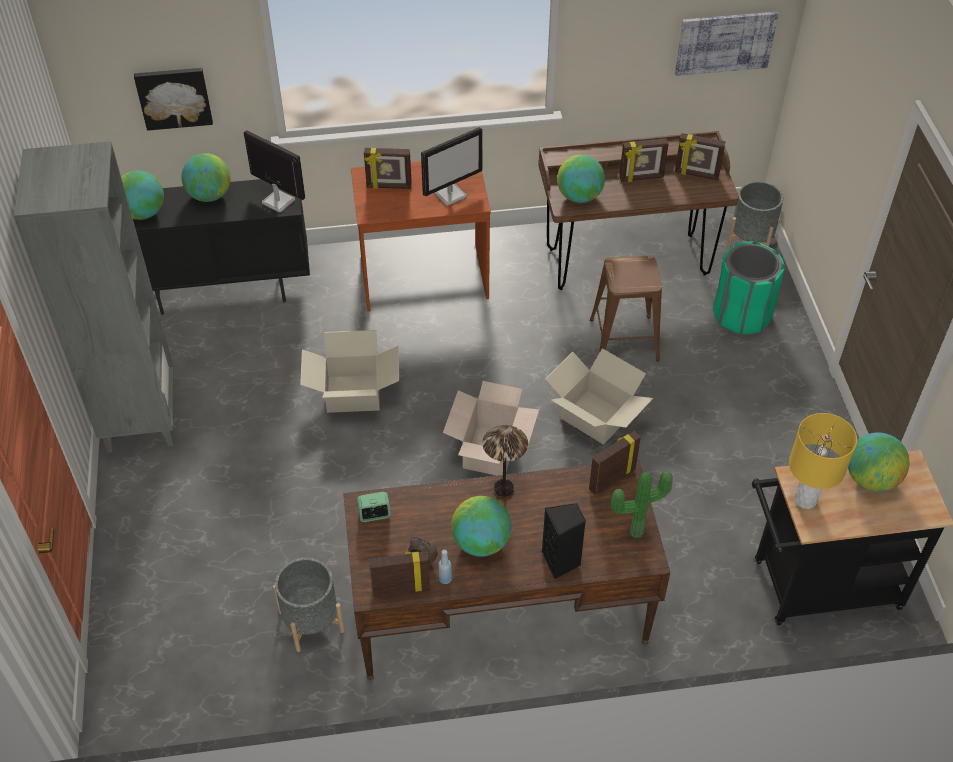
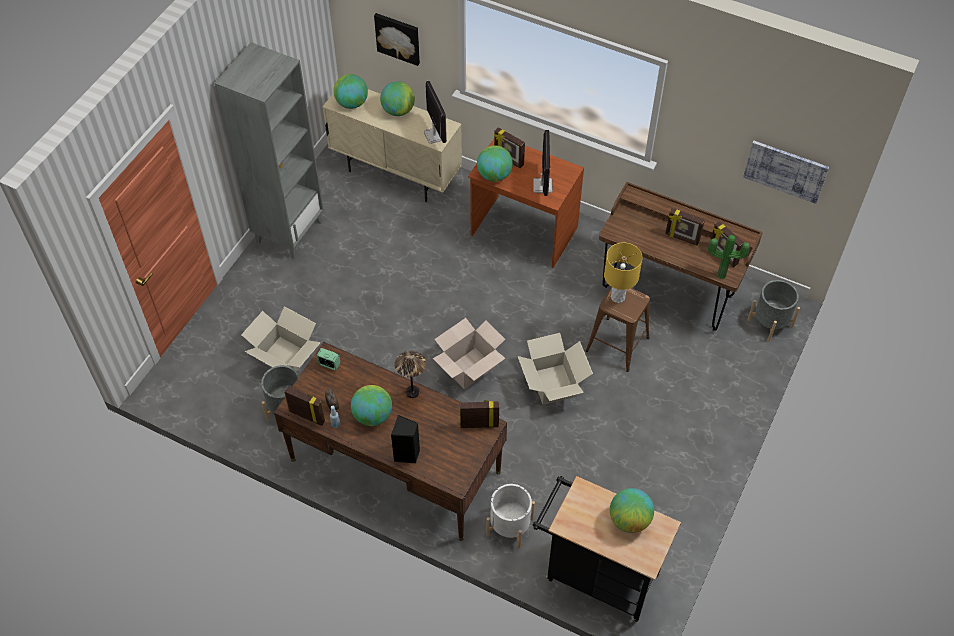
camera: 35 degrees right, 5 degrees up
black cabinet [133,179,310,315] -> beige cabinet [322,89,462,202]
cardboard box [300,330,399,413] -> cardboard box moved to [241,306,321,371]
monitor [421,127,483,206] -> monitor turned 90 degrees counterclockwise [533,130,553,196]
globe [557,155,605,203] -> globe moved to [477,145,513,182]
potted plant [610,471,673,538] -> potted plant moved to [708,235,750,279]
green trash can [713,241,785,334] -> none
yellow table lamp [789,413,857,509] -> yellow table lamp moved to [604,242,643,303]
none -> white planter [486,484,535,549]

